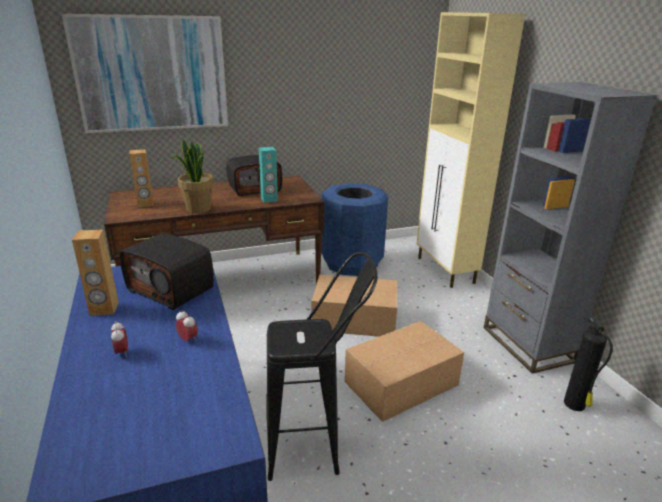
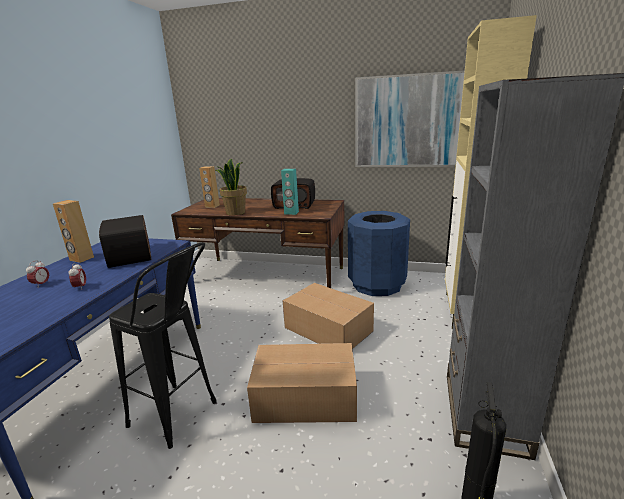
camera: 35 degrees right, 5 degrees down
picture [62,14,228,133] -> picture moved to [355,70,465,167]

